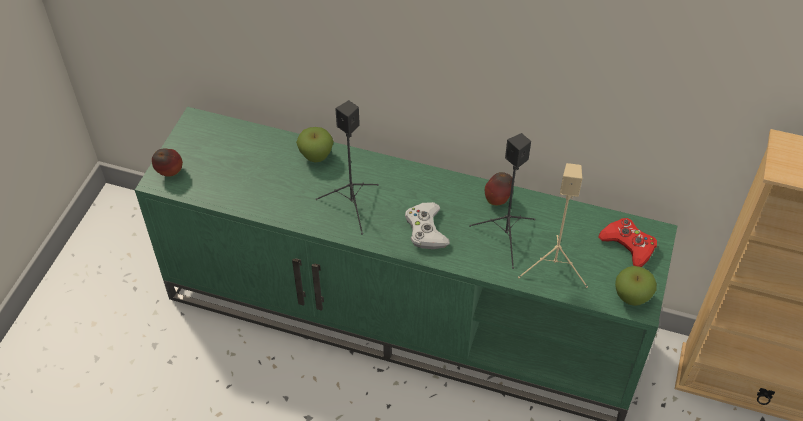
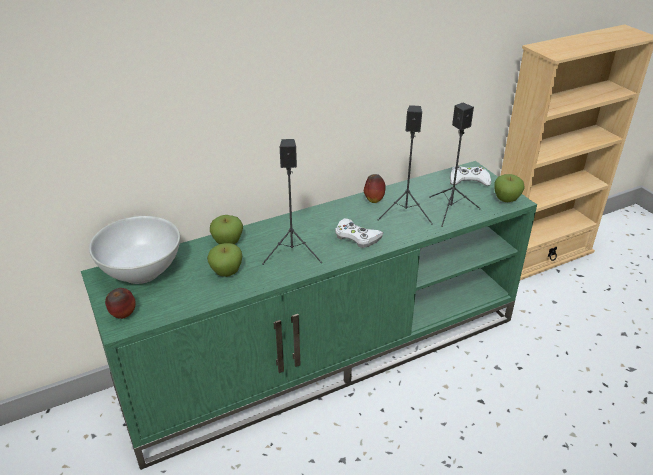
camera: 45 degrees left, 15 degrees down
beige speaker [518,163,588,288] -> black speaker [429,103,481,227]
red game controller [598,218,657,267] -> white game controller [450,165,491,186]
none -> white bowl [89,216,180,284]
none -> apple [207,243,242,277]

